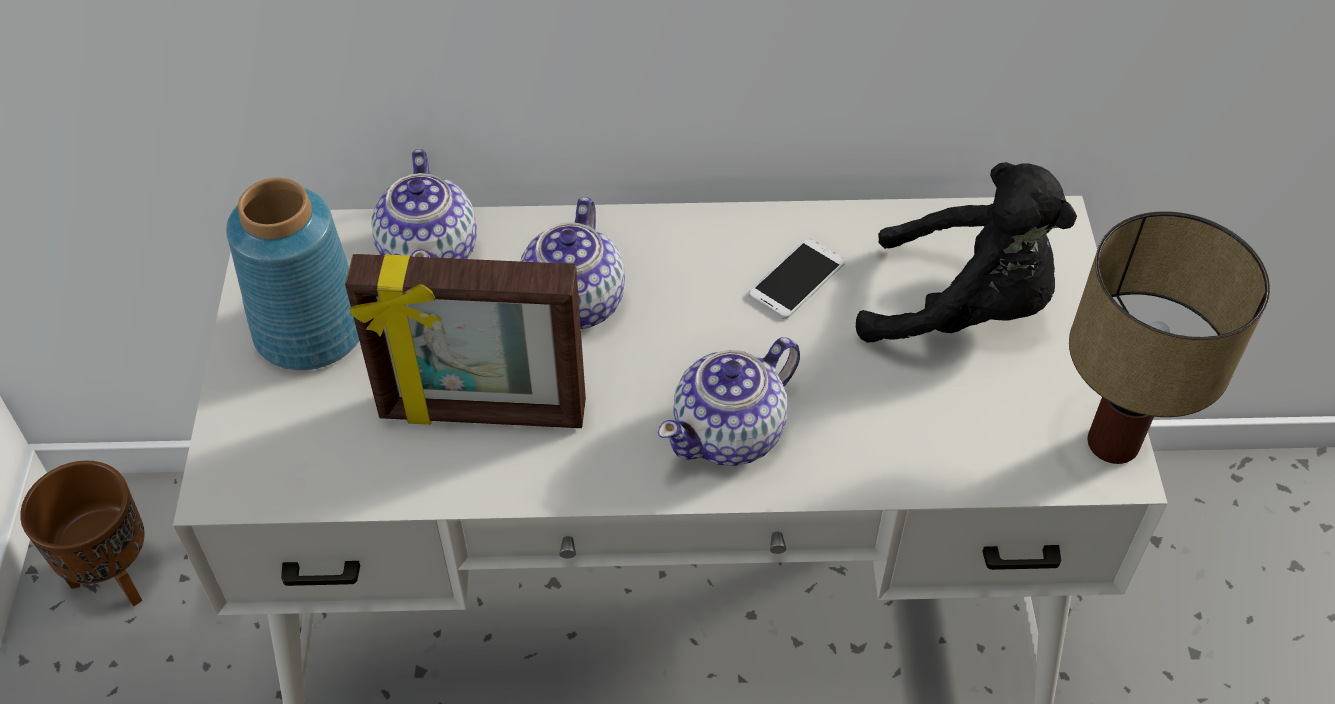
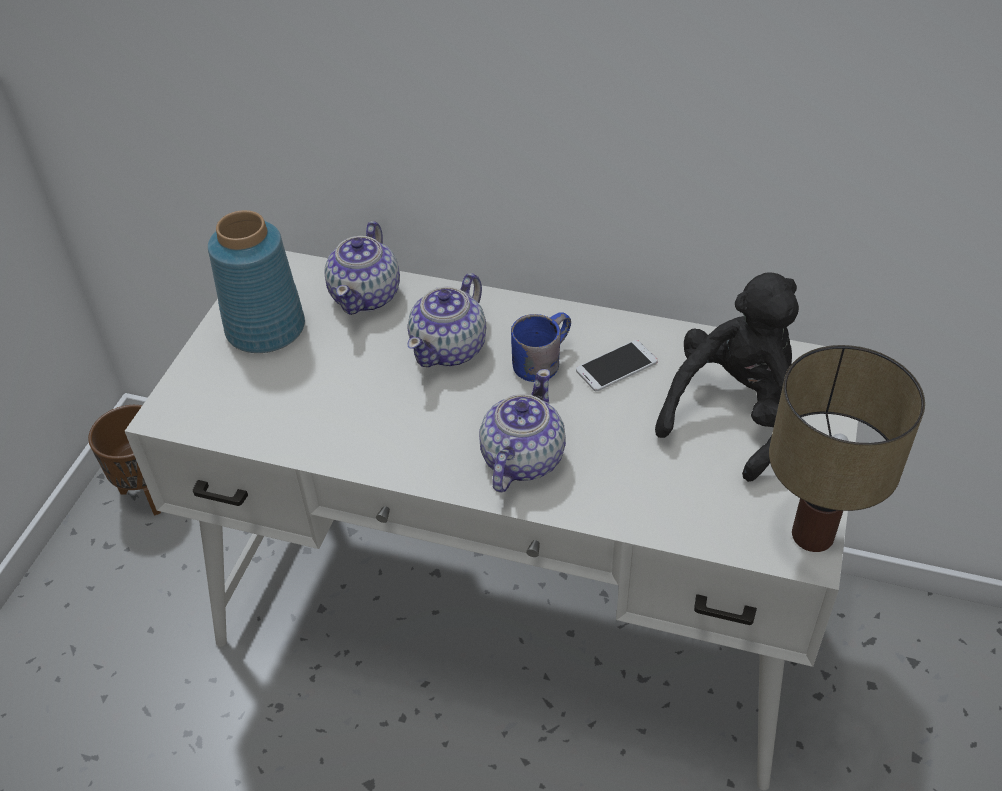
camera: 20 degrees right, 5 degrees down
picture frame [345,254,586,428] -> none
teapot [658,337,800,466] -> teapot turned 135 degrees clockwise [479,369,566,493]
black plush toy [856,162,1077,343] -> black plush toy turned 90 degrees counterclockwise [655,272,799,482]
none -> blue mug [511,312,571,382]

